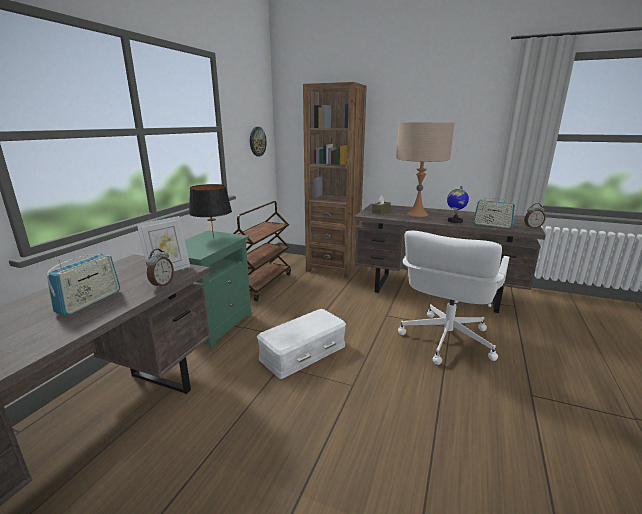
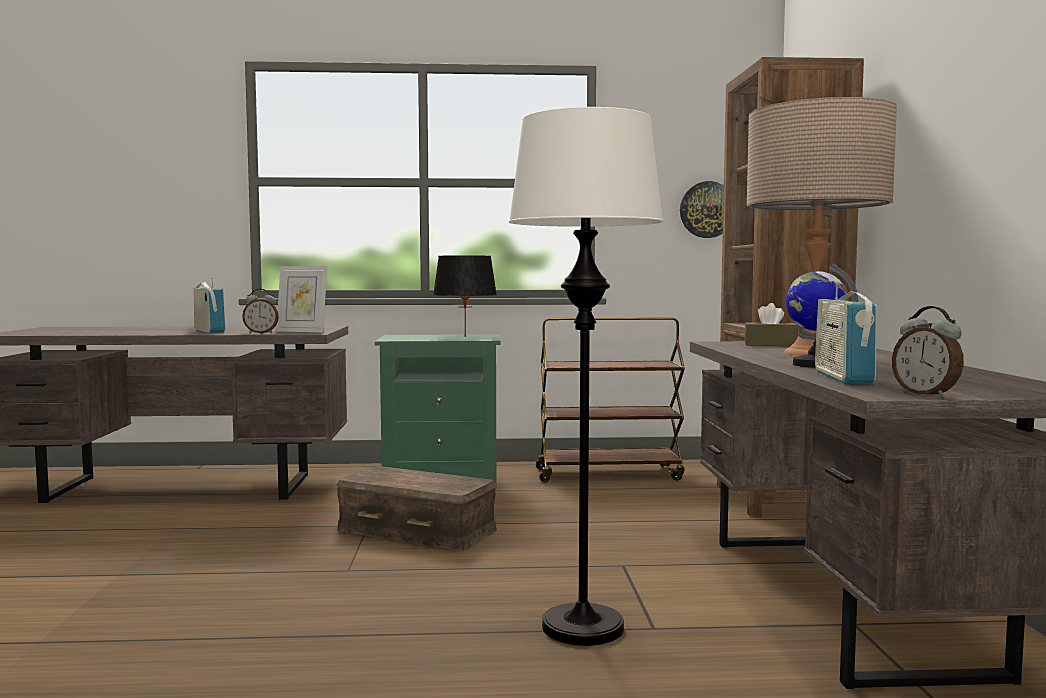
camera: 65 degrees right, 15 degrees down
radio [46,253,120,316] -> radio turned 120 degrees counterclockwise [194,277,225,333]
white storage box [257,309,346,379] -> brown storage box [336,466,497,551]
white office chair [398,231,509,365] -> white floor lamp [509,107,664,646]

